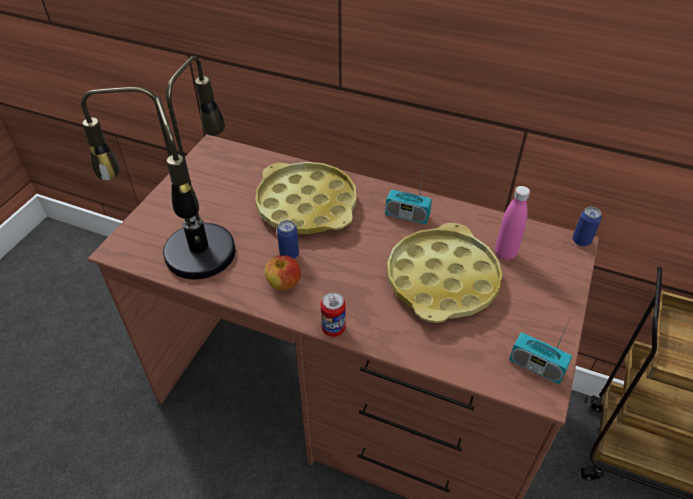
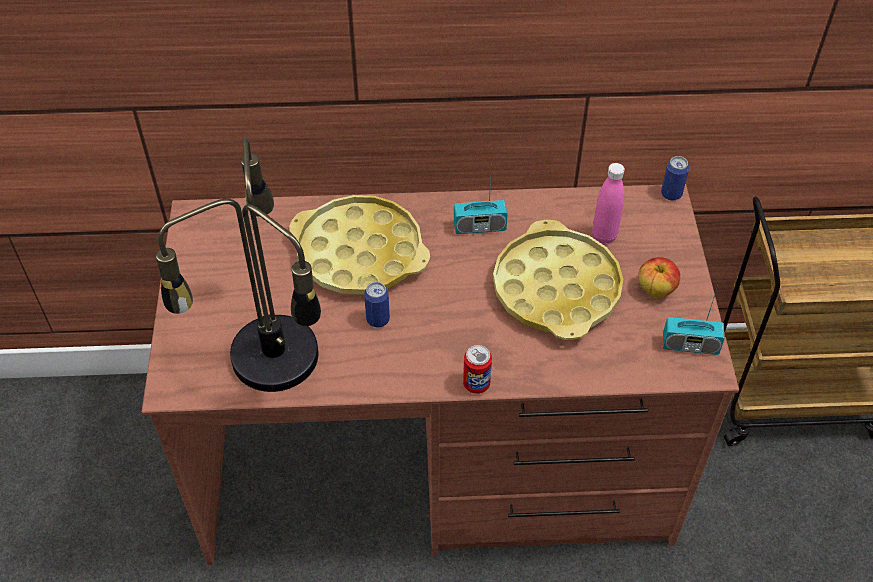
camera: 25 degrees left, 5 degrees up
apple [265,255,301,291] -> apple moved to [638,257,680,297]

